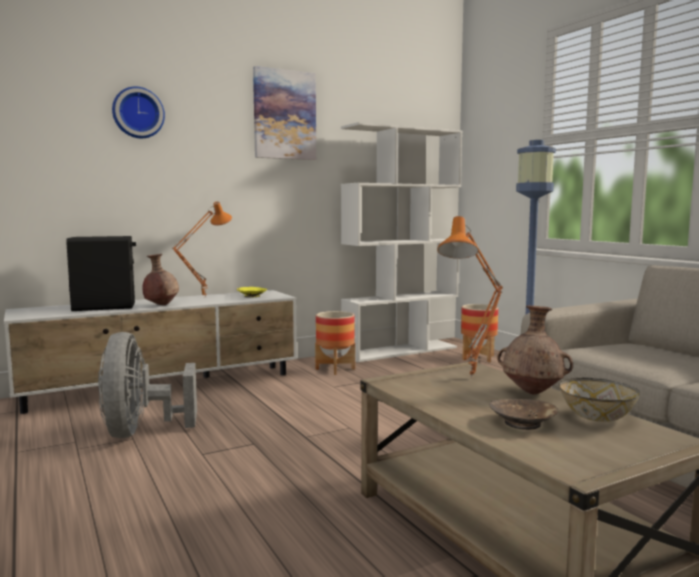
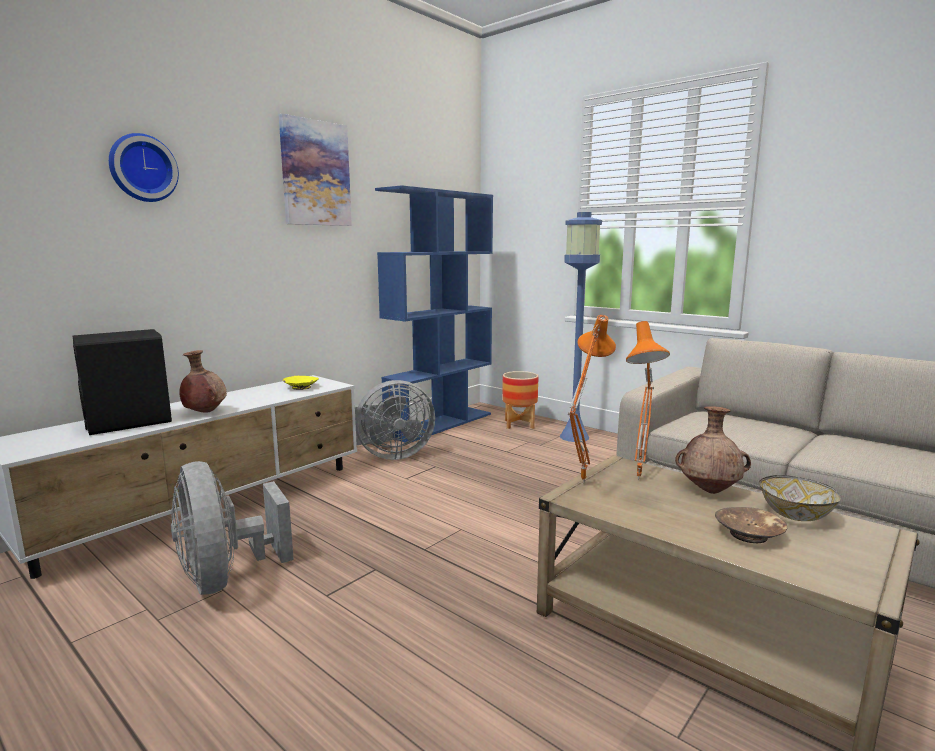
camera: 20 degrees left, 5 degrees up
orange table lamp [172,201,232,298] -> orange table lamp moved to [568,315,616,483]
planter [315,311,355,375] -> grey fan [355,380,435,460]
white bookcase [341,122,462,362] -> blue bookcase [375,185,493,442]

